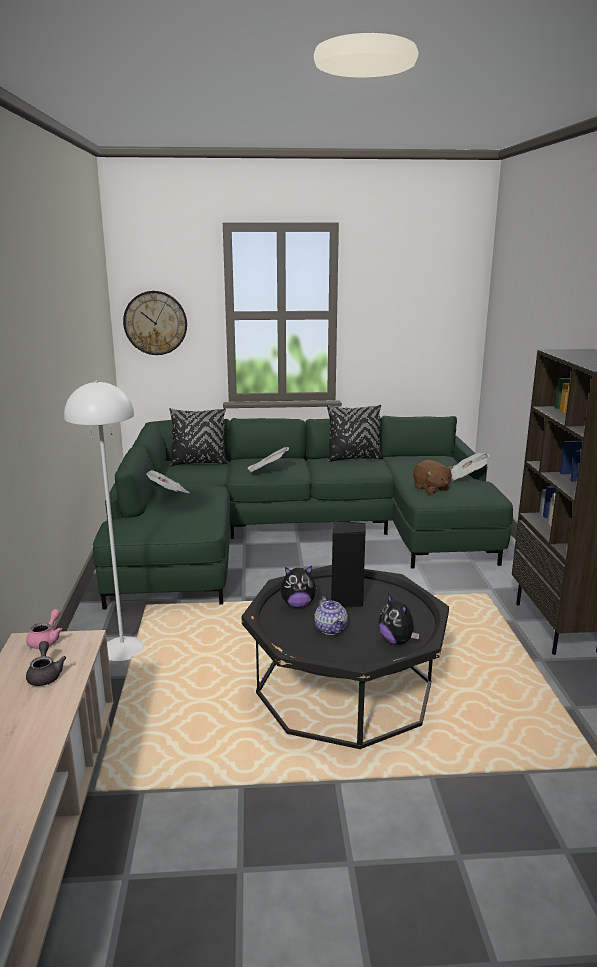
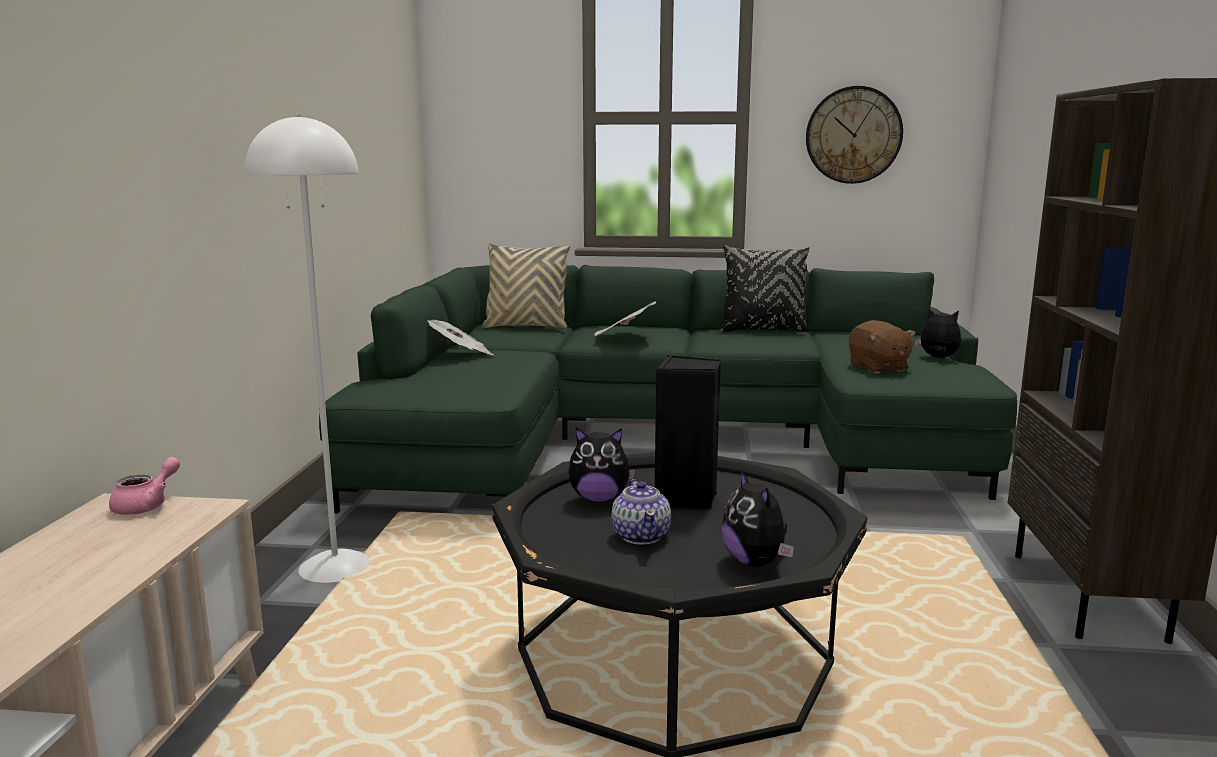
camera: 10 degrees right, 5 degrees down
grey teapot [26,641,66,686] -> none
wall clock [123,291,187,355] -> wall clock moved to [806,86,903,184]
black pillow [169,408,227,466] -> beige pillow [482,243,570,328]
newspaper [451,453,490,481] -> plush toy [915,308,961,358]

